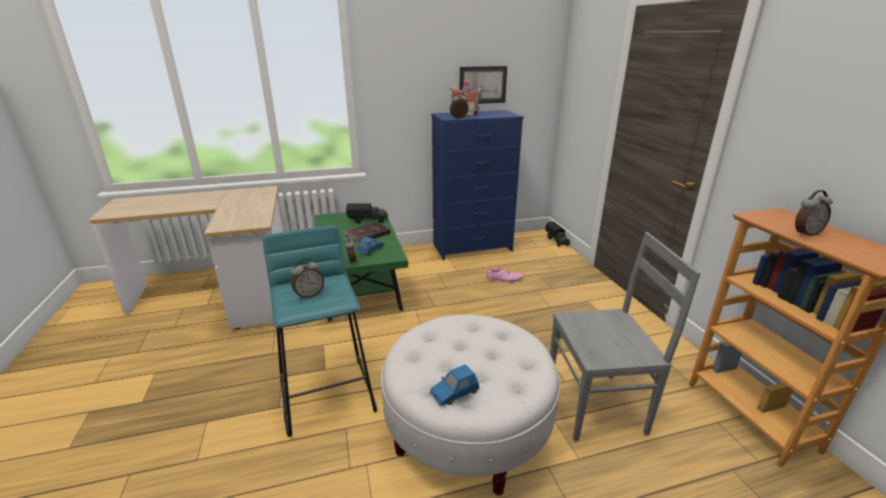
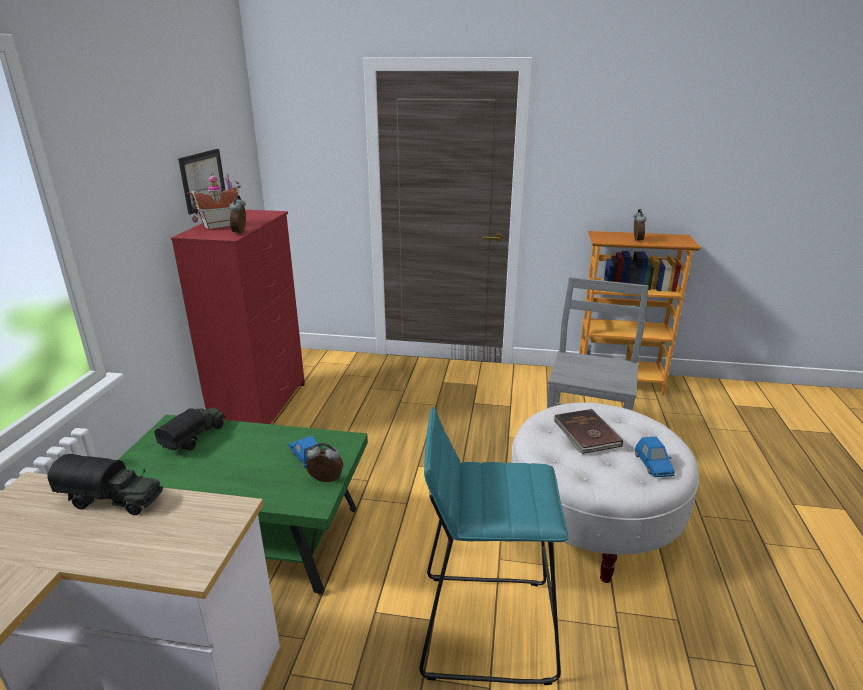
camera: 65 degrees left, 0 degrees up
alarm clock [291,258,324,299] -> none
brown book [344,222,390,243] -> brown book moved to [554,409,623,454]
blue dresser [431,110,524,260] -> red dresser [171,210,305,424]
pink shoe [486,268,523,283] -> none
toy truck [545,222,570,247] -> toy truck moved to [47,454,163,515]

